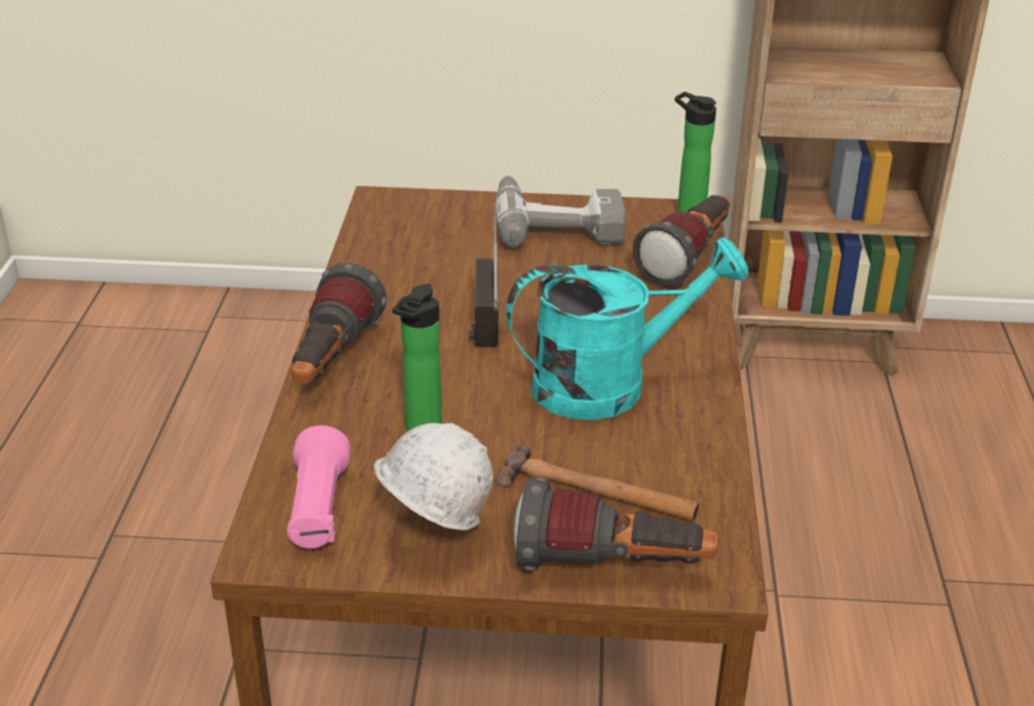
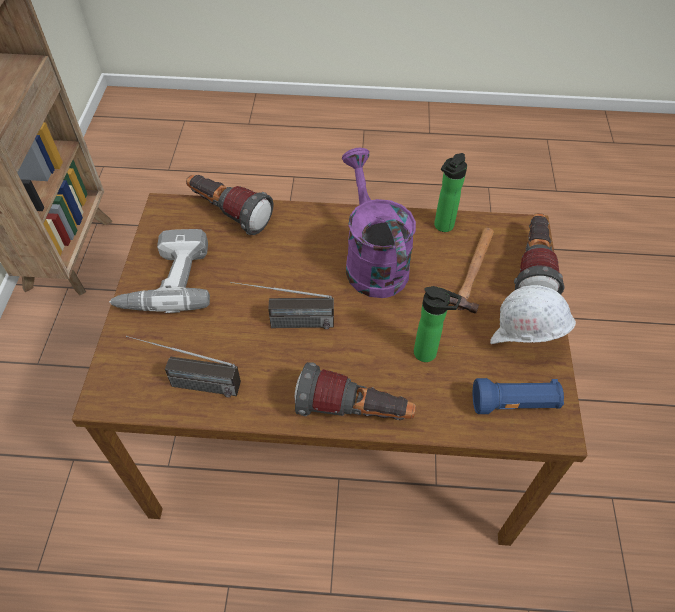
camera: 90 degrees left, 20 degrees up
pink flashlight [287,425,351,549] -> blue flashlight [473,378,564,414]
turquoise watering can [506,237,749,420] -> purple watering can [342,148,416,298]
bottle [675,92,716,212] -> bottle moved to [434,153,467,232]
none -> radio [126,335,241,398]

